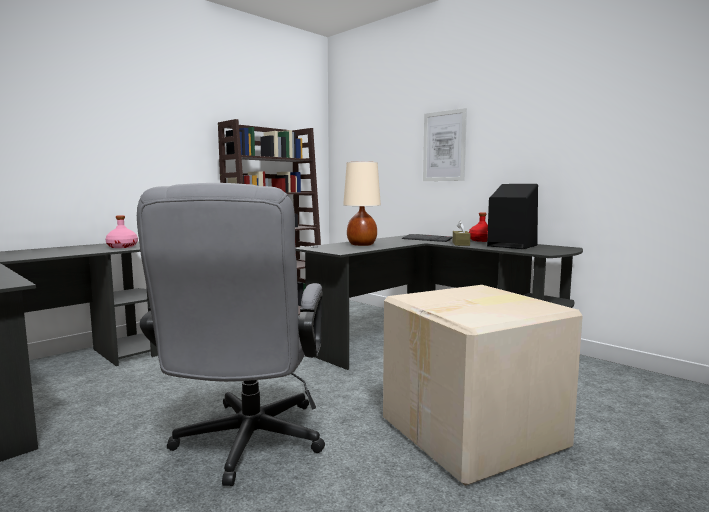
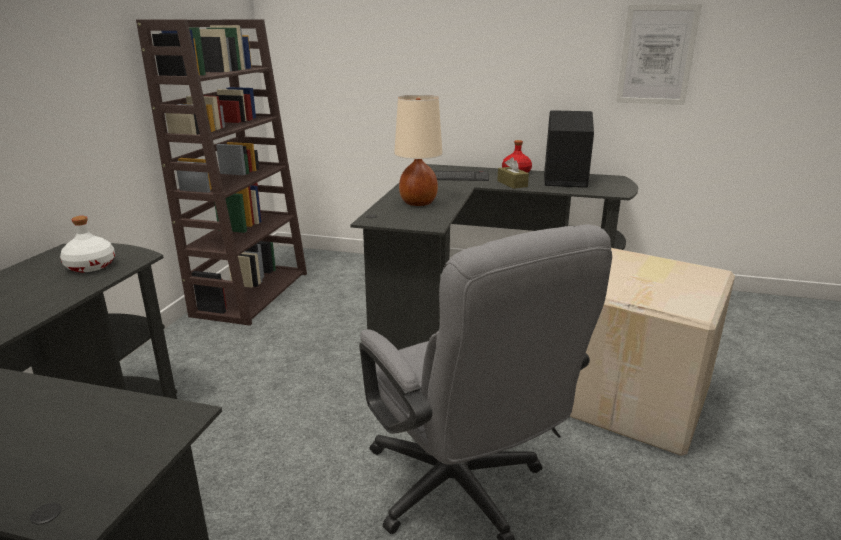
camera: 30 degrees left, 15 degrees up
pink bottle [106,215,138,248] -> white bottle [60,216,115,272]
picture [423,108,467,181] -> picture moved to [616,4,702,105]

